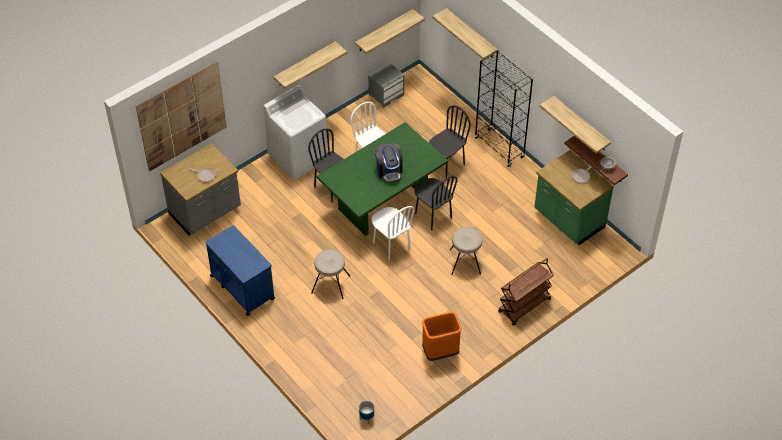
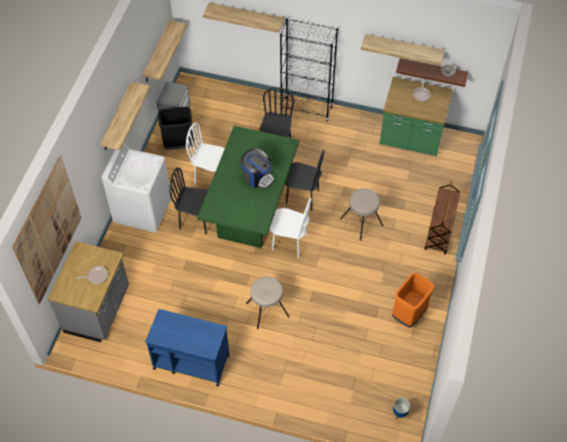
camera: 35 degrees left, 5 degrees up
none -> black trash can [158,107,194,150]

